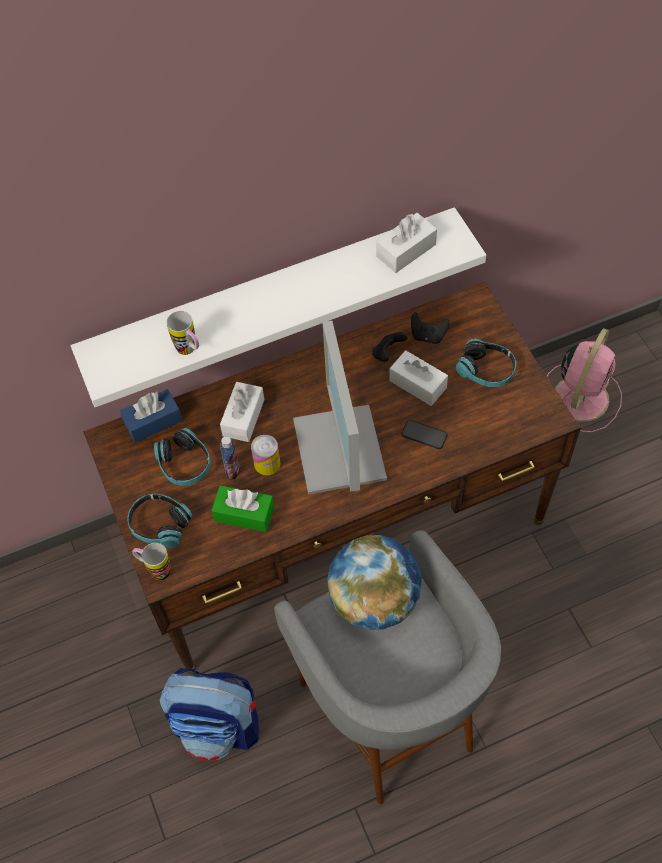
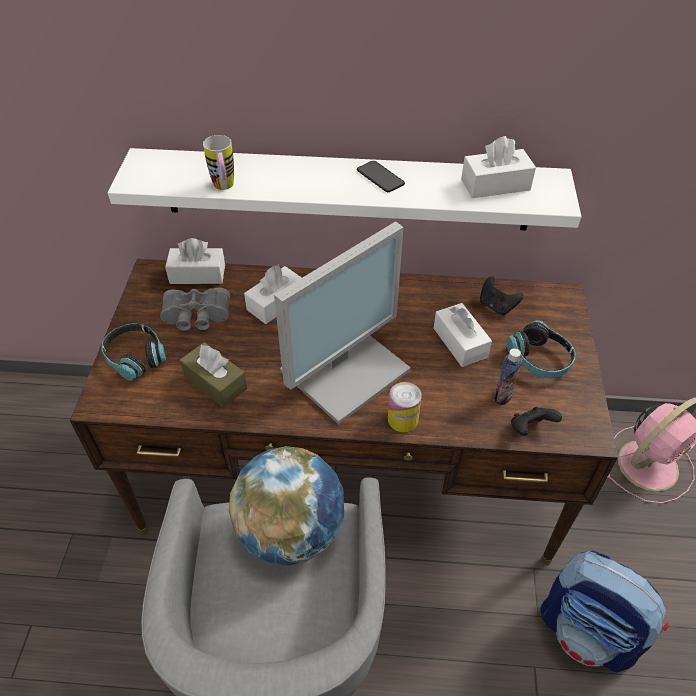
camera: 25 degrees right, 10 degrees down
blue tissue box [120,389,182,443] -> white tissue box [165,238,225,284]
mug [132,543,170,580] -> none
headphones [154,428,211,486] -> grey binoculars [160,288,230,331]
backpack [160,668,259,761] -> backpack moved to [540,550,668,673]
green tissue box [211,485,275,532] -> brown tissue box [180,342,247,408]
bottle [220,436,240,480] -> bottle moved to [494,348,522,405]
can [251,435,280,476] -> can moved to [388,382,422,432]
monitor [293,321,387,494] -> monitor turned 150 degrees counterclockwise [274,221,411,424]
black game controller [372,332,407,362] -> black game controller moved to [511,407,562,436]
phone [401,420,448,449] -> phone moved to [357,161,405,192]

